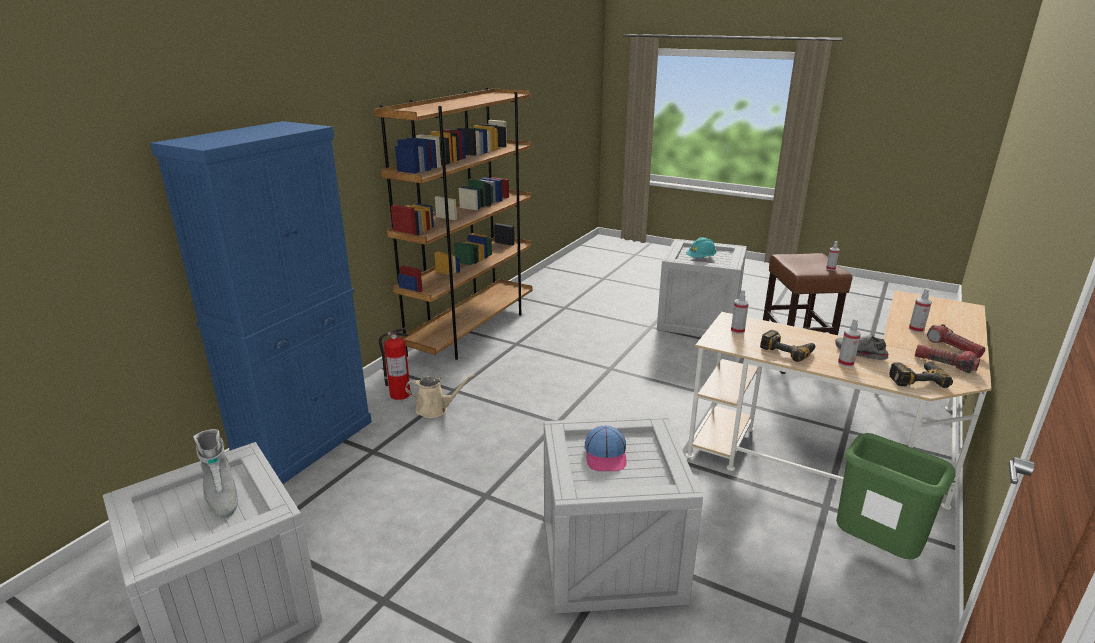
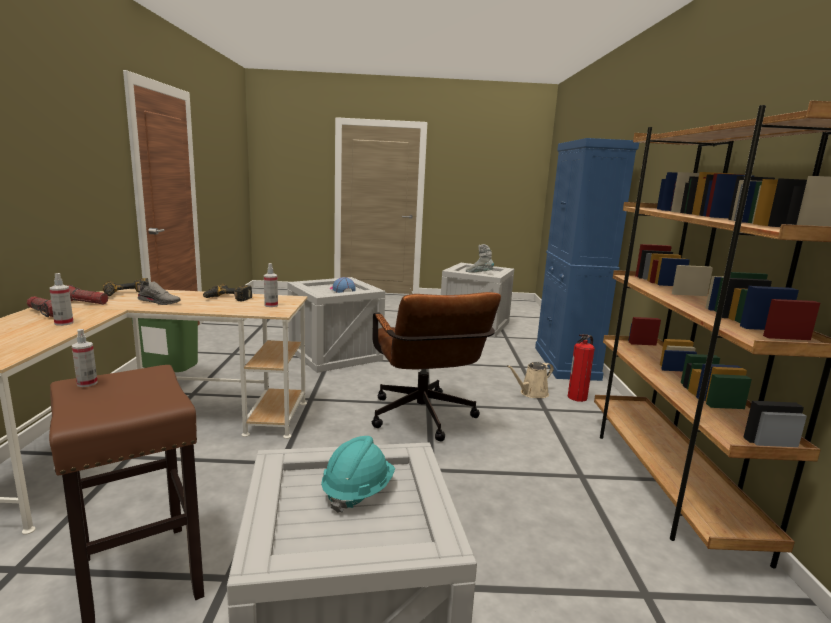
camera: 150 degrees right, 10 degrees down
spray bottle [838,318,861,367] -> none
none -> brown office chair [371,292,501,442]

